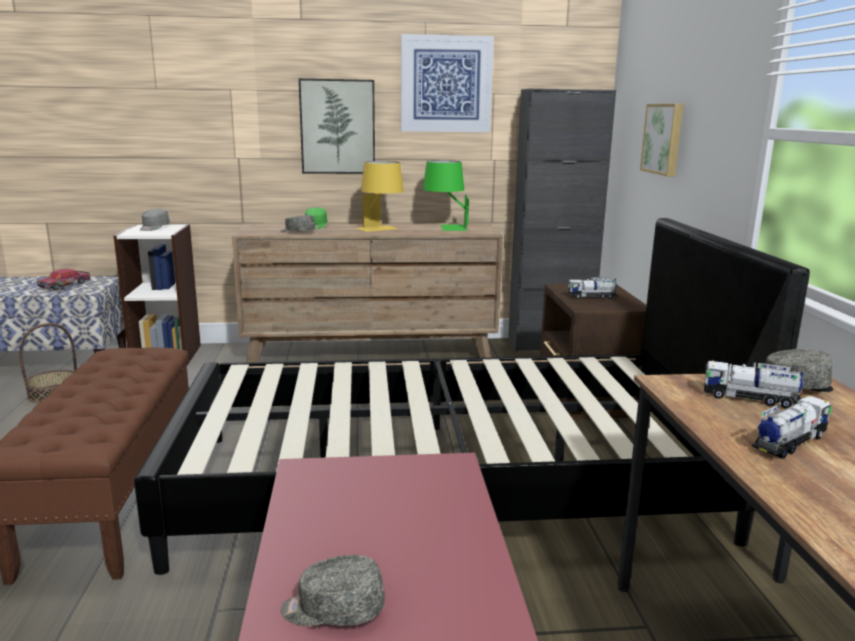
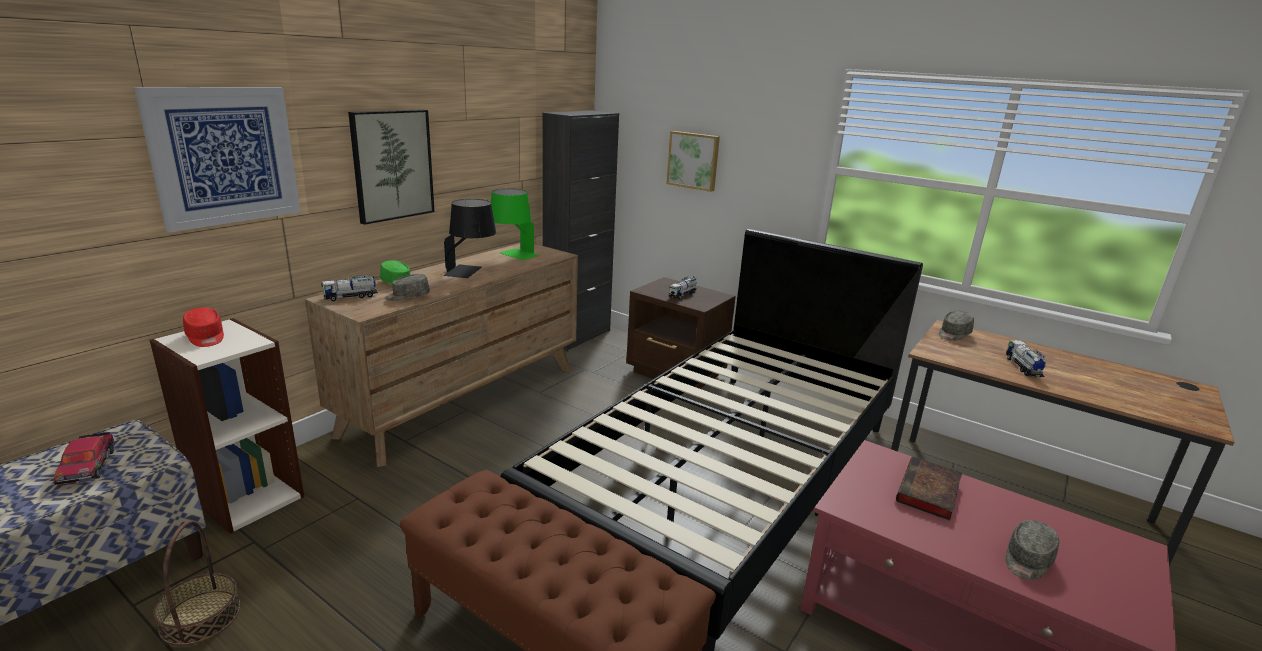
camera: 50 degrees left, 5 degrees up
grey cap [140,209,170,231] -> red cap [183,307,224,347]
yellow table lamp [357,161,404,232] -> black table lamp [443,199,496,278]
picture [401,34,494,132] -> picture moved to [134,87,301,232]
toy truck [704,360,803,409] -> toy truck moved to [321,275,378,301]
none -> book [896,457,962,521]

